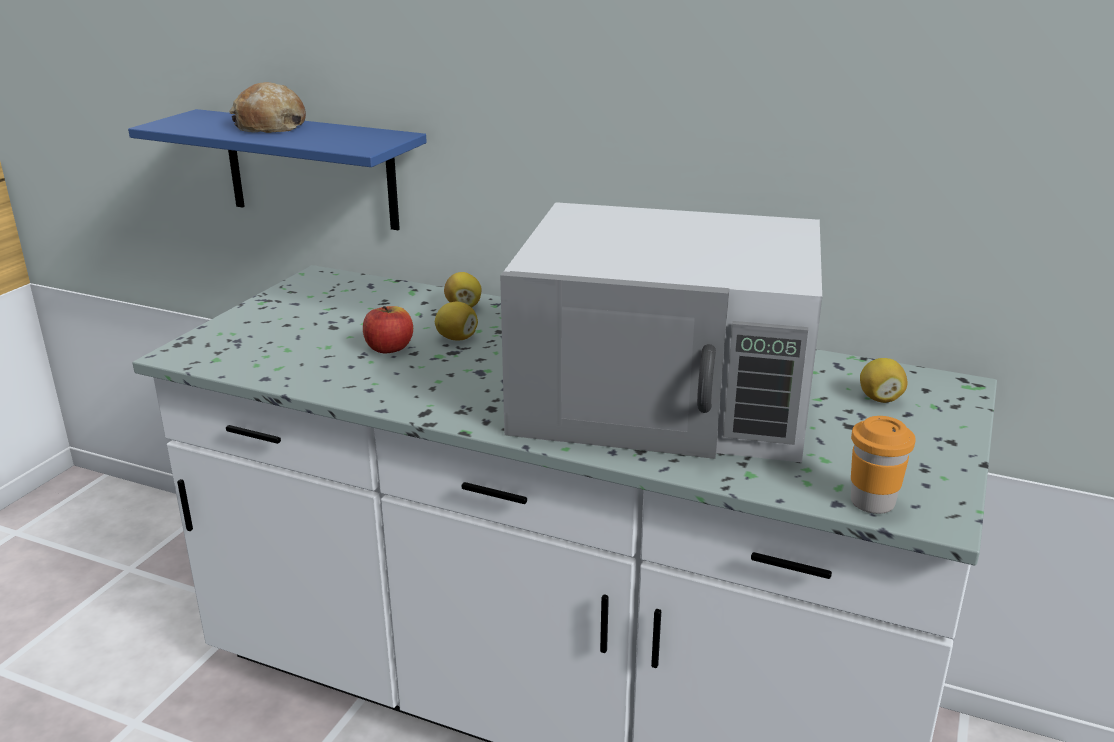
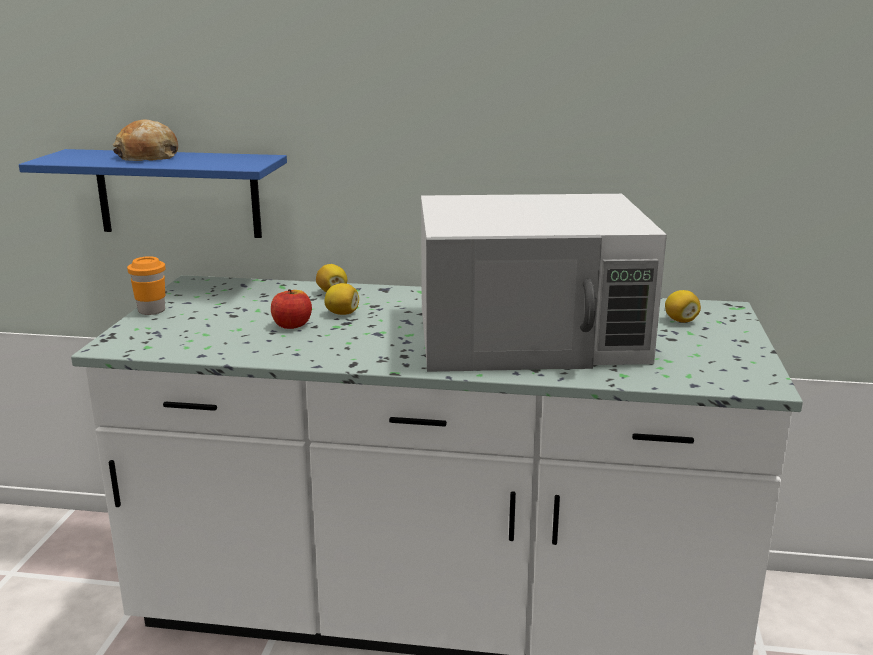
camera: 15 degrees left, 5 degrees down
orange cup [851,416,916,514] -> orange cup moved to [127,256,166,315]

